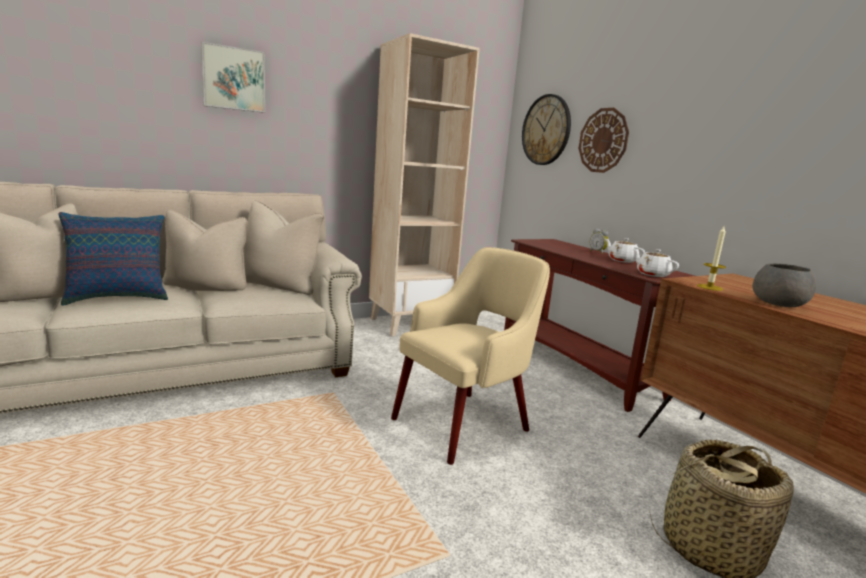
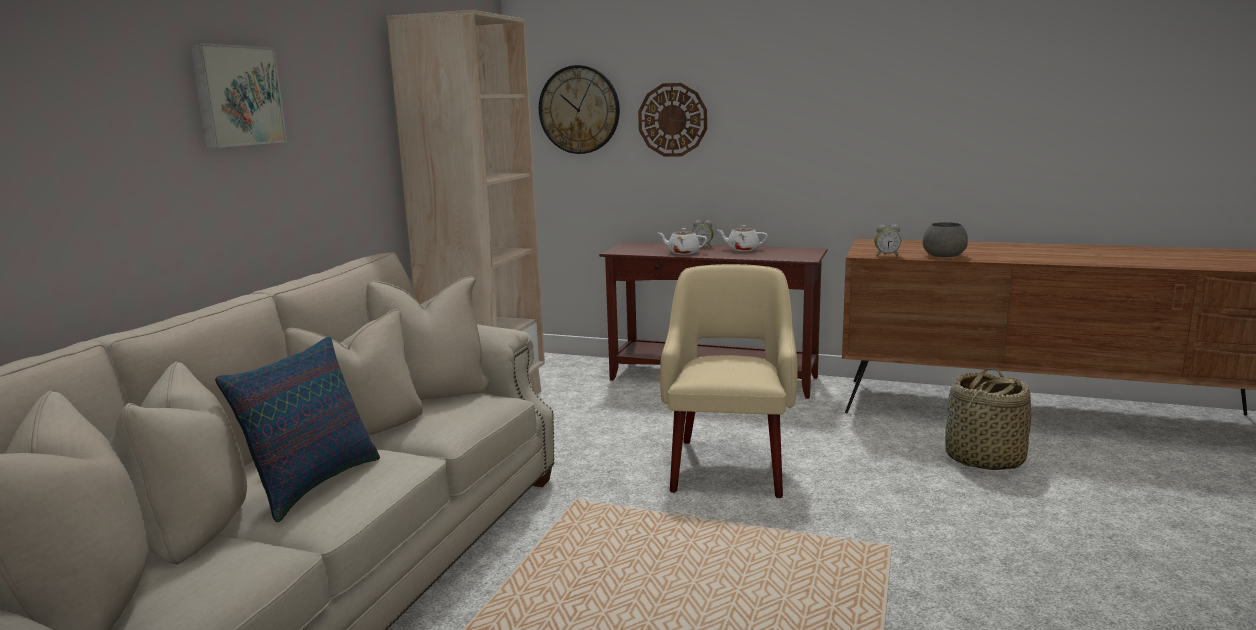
camera: 40 degrees left, 0 degrees up
white teapot [633,249,679,277] -> white teapot moved to [658,228,707,255]
candle [697,226,726,291] -> alarm clock [874,224,901,256]

